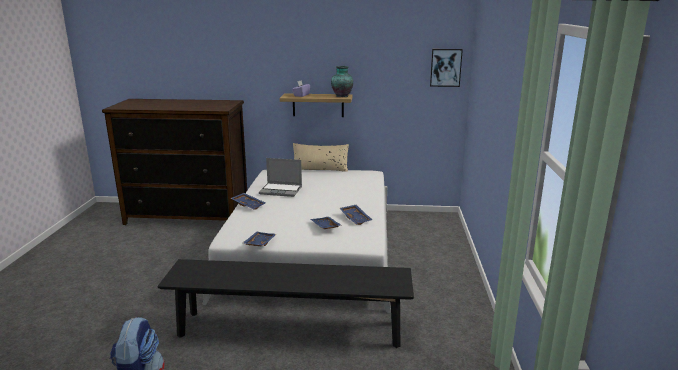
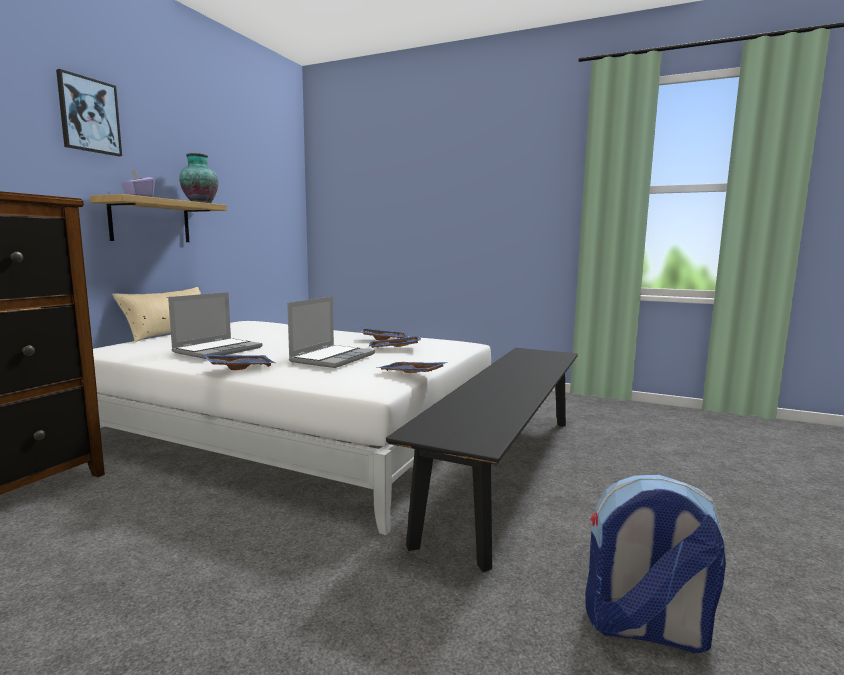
camera: 70 degrees left, 10 degrees down
picture [430,49,463,87] -> picture moved to [56,69,122,156]
none -> laptop [287,296,375,368]

